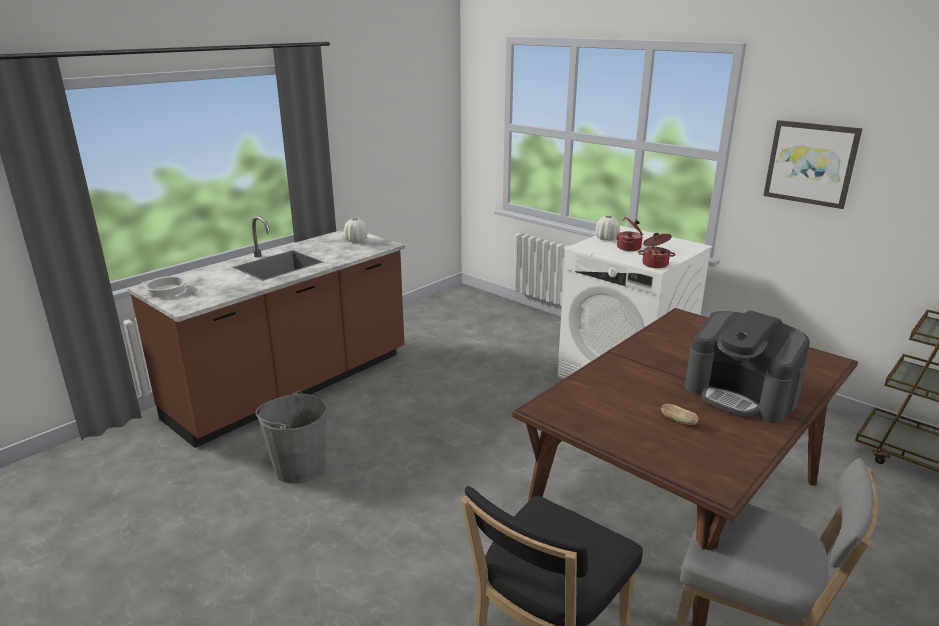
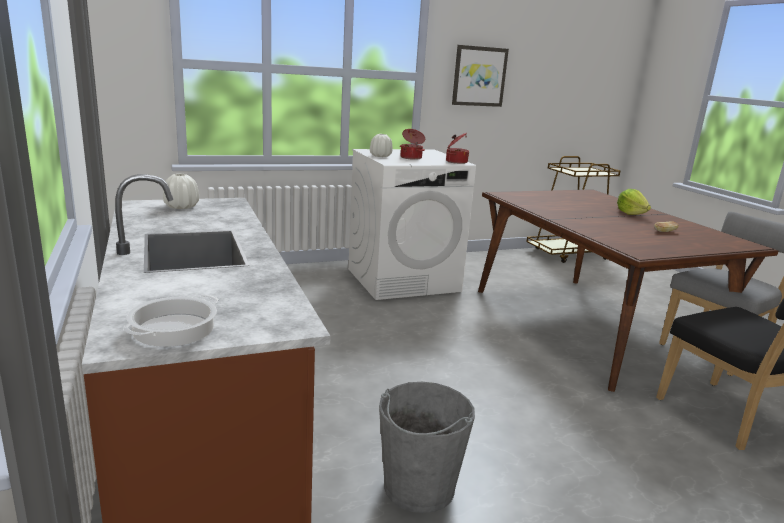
camera: 65 degrees left, 5 degrees down
coffee machine [685,310,810,423] -> lettuce [617,189,651,215]

